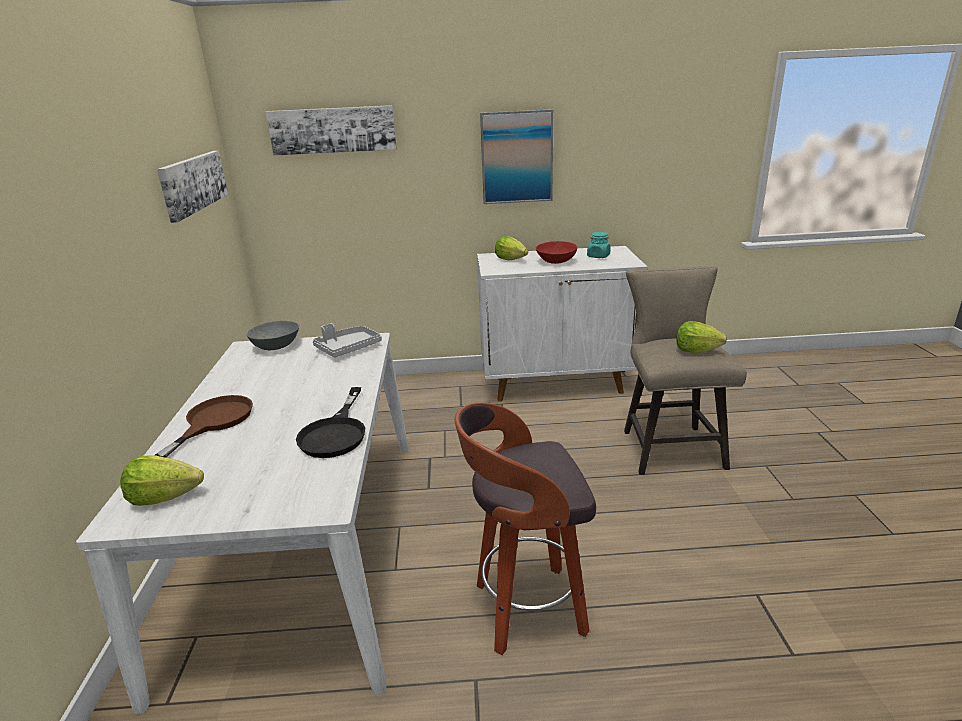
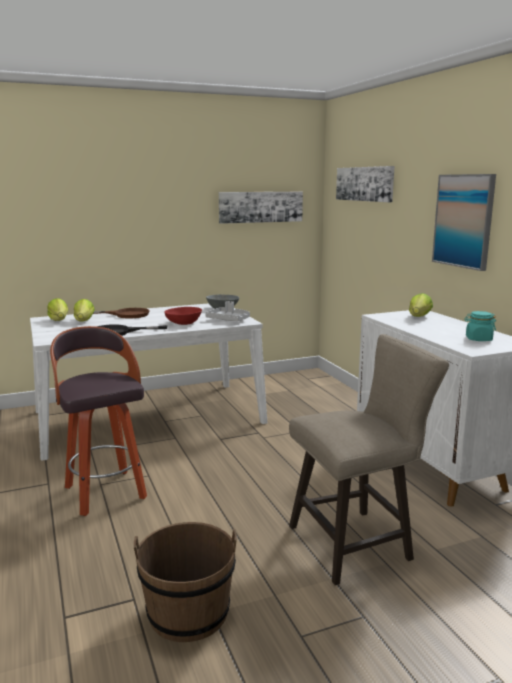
camera: 70 degrees right, 10 degrees down
red bowl [536,241,578,264] -> red bowl moved to [164,307,202,325]
lettuce [677,321,727,353] -> lettuce moved to [74,299,95,322]
none -> brown bucket [134,522,237,642]

